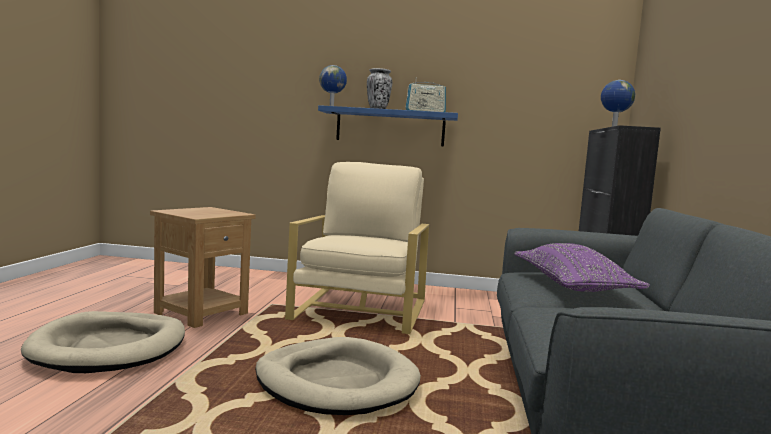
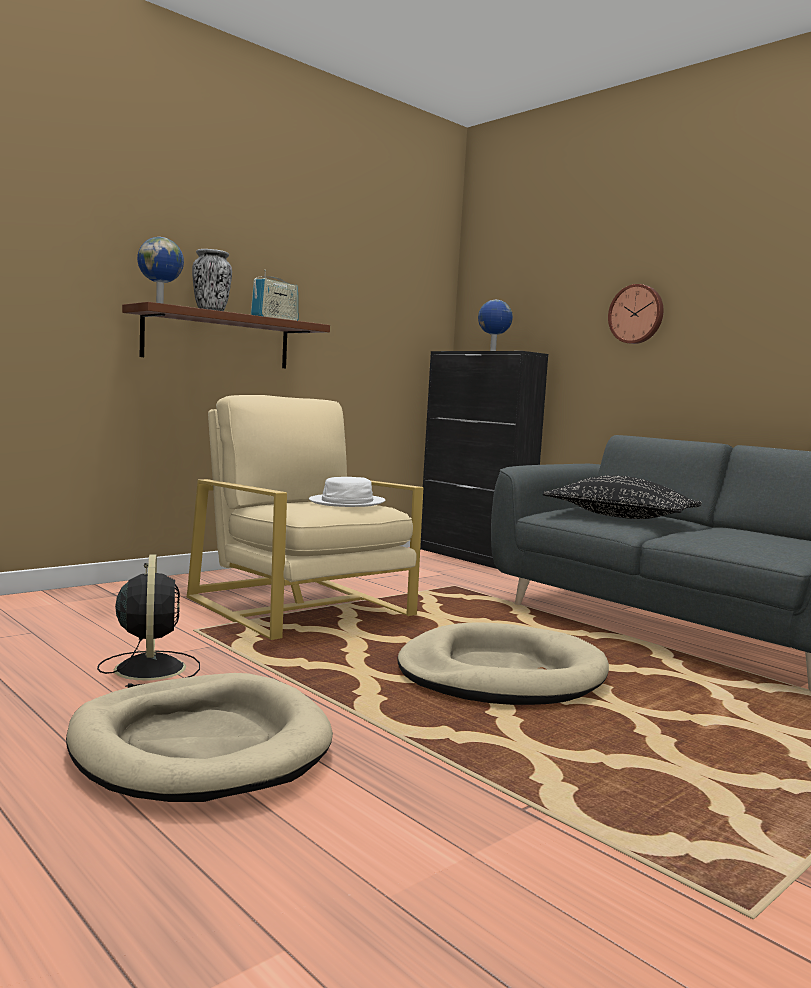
camera: 50 degrees left, 0 degrees up
brown side table [150,207,256,328] -> black fan [97,555,200,688]
blue shelf [318,105,458,146] -> brown shelf [122,302,330,368]
purple pillow [514,243,650,292] -> black pillow [543,476,702,519]
none -> white hat [309,477,385,507]
none -> wall clock [608,284,663,344]

